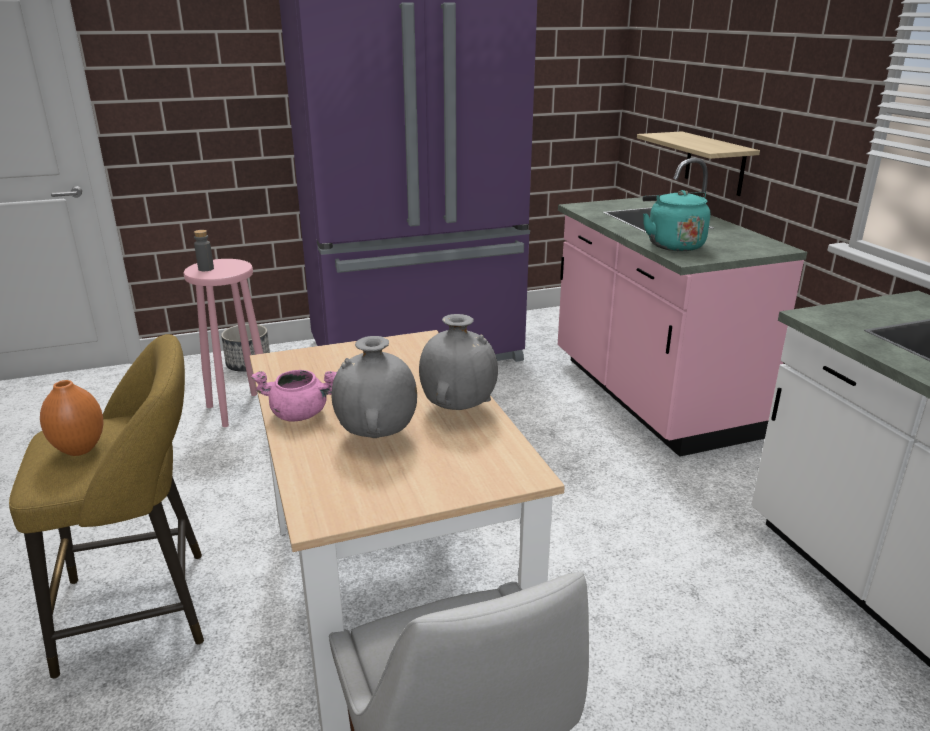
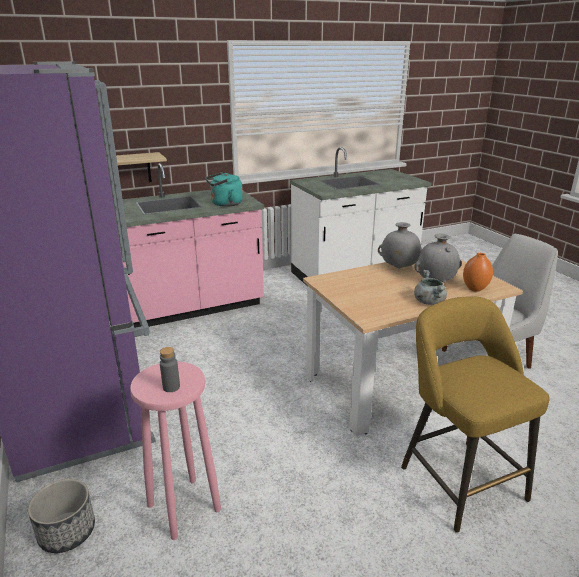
camera: 95 degrees left, 0 degrees up
orange vase [40,380,104,456] -> orange vase moved to [463,253,493,292]
pink cooking pot [251,370,337,421] -> grey cooking pot [414,270,447,305]

